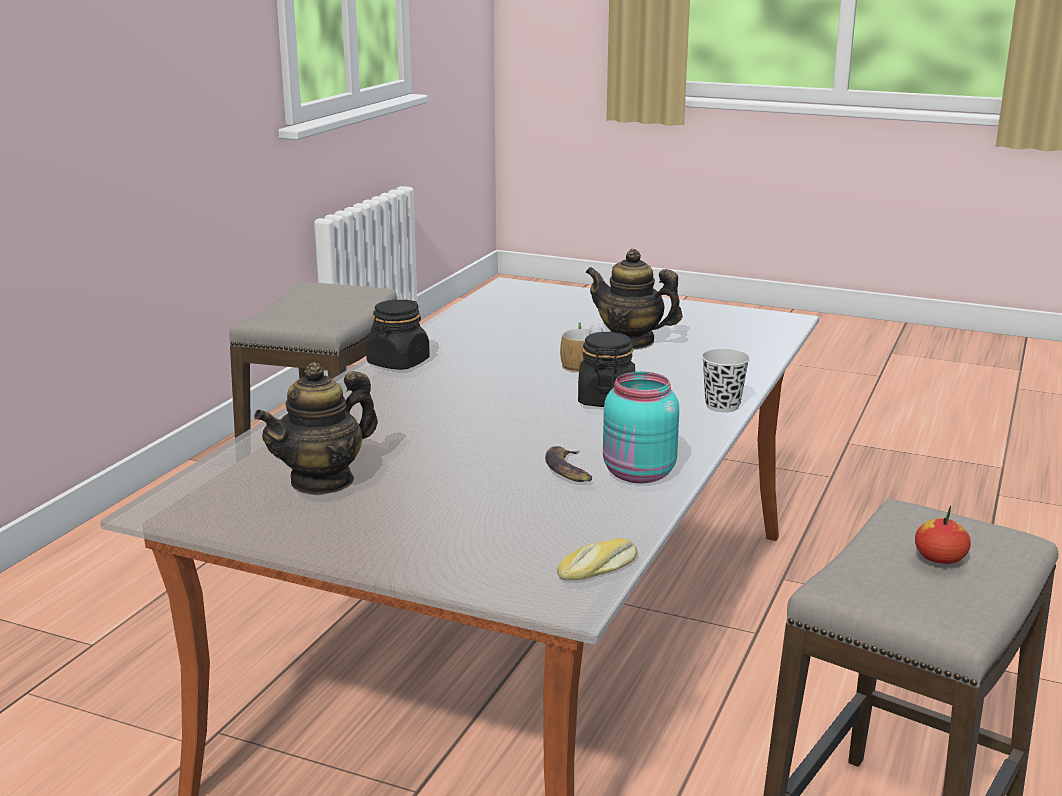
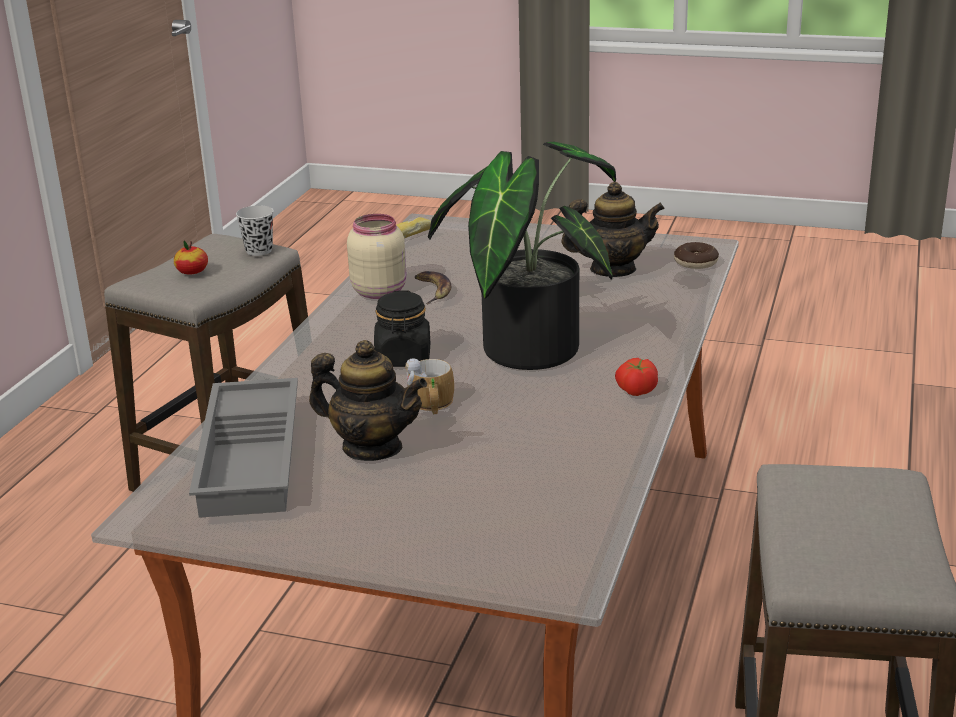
camera: 175 degrees right, 5 degrees up
teapot [254,362,378,495] -> teapot turned 45 degrees clockwise [562,182,665,277]
black jar [366,300,430,370] -> tomato [615,358,658,396]
turquoise jar [603,372,679,484] -> beige jar [347,214,406,299]
black cup [702,349,750,412] -> black cup moved to [236,205,274,256]
none -> grey tray [189,378,298,518]
none -> potted plant [428,142,616,370]
none -> donut [674,242,719,269]

